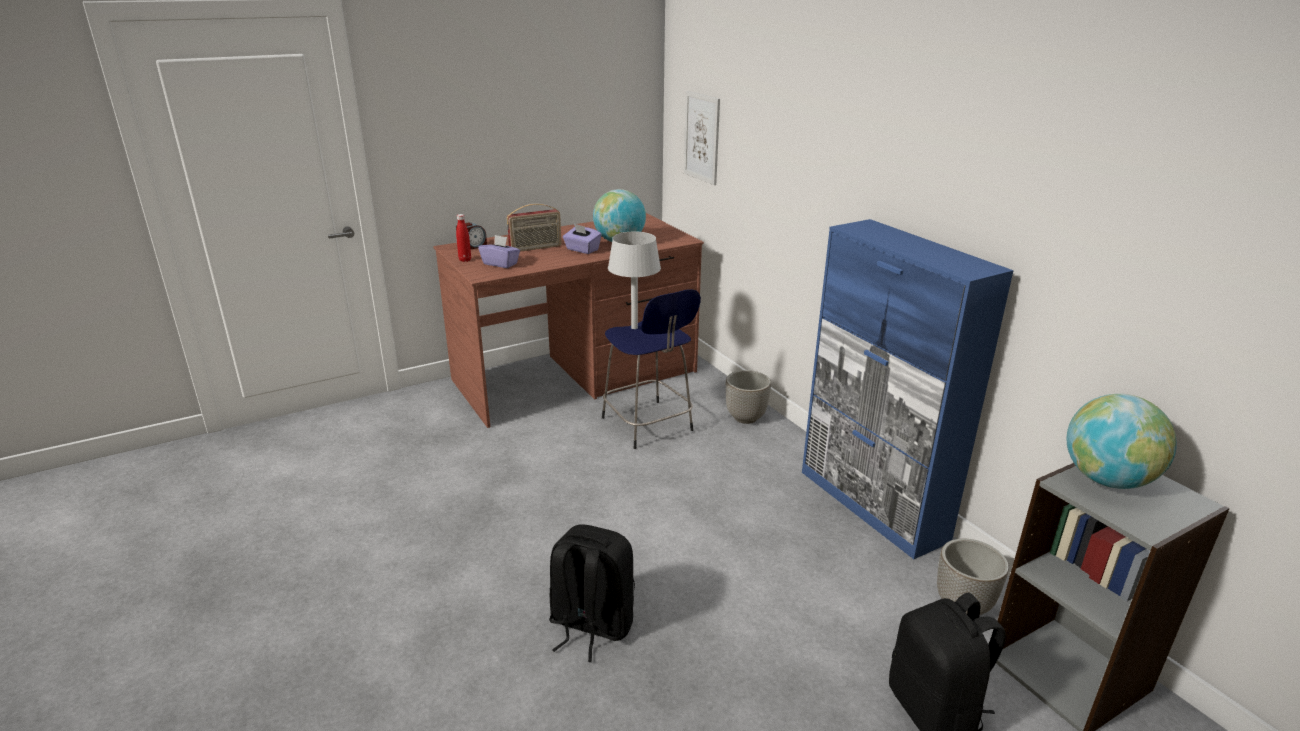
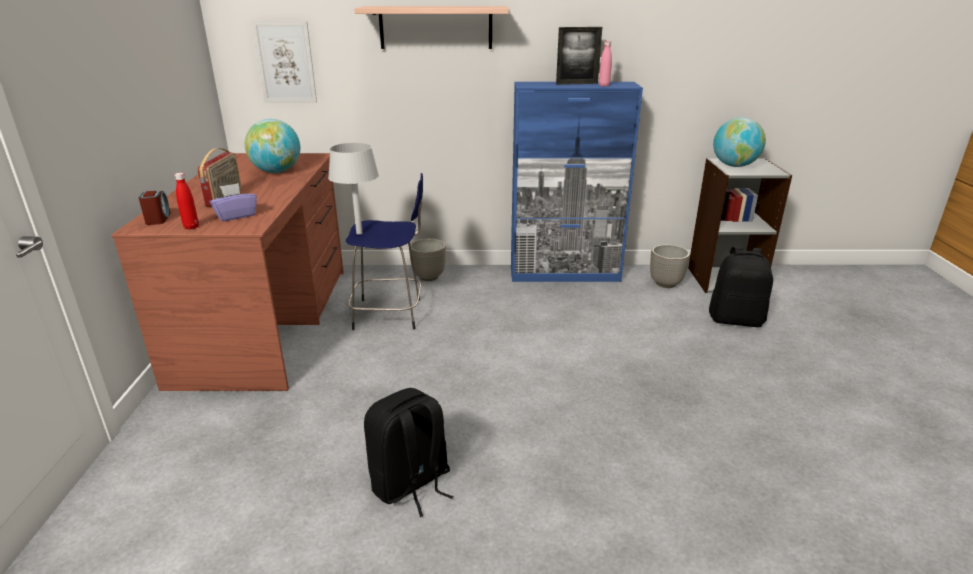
camera: 60 degrees left, 0 degrees up
black backpack [549,524,635,662] -> black backpack moved to [364,388,453,517]
purple tissue box [563,224,602,254] -> none
none -> shelf [354,6,509,49]
none -> picture frame [556,27,602,85]
none -> pink bottle [599,41,612,86]

